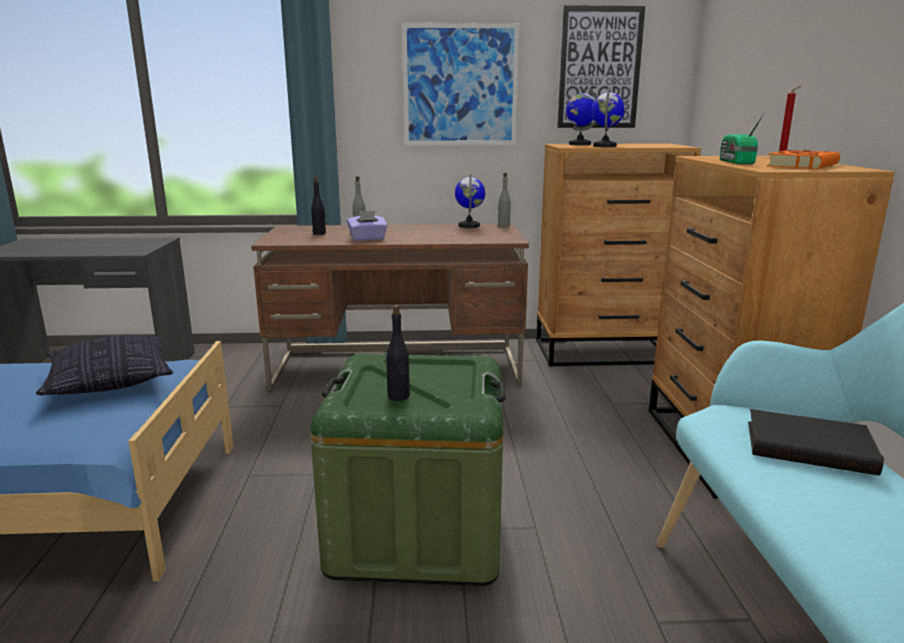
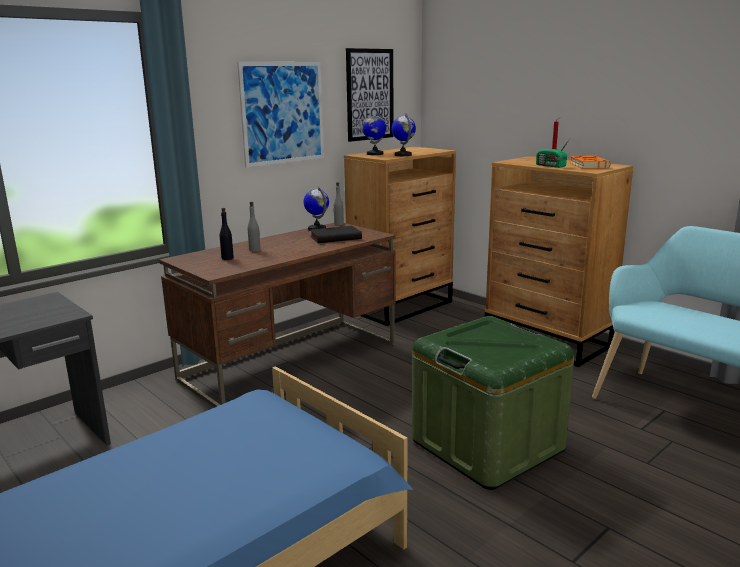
camera: 40 degrees left, 0 degrees up
pillow [36,335,173,395] -> none
purple tissue box [347,211,388,241] -> none
black bottle [386,305,410,401] -> none
black book [748,409,884,476] -> black book moved to [310,226,362,243]

